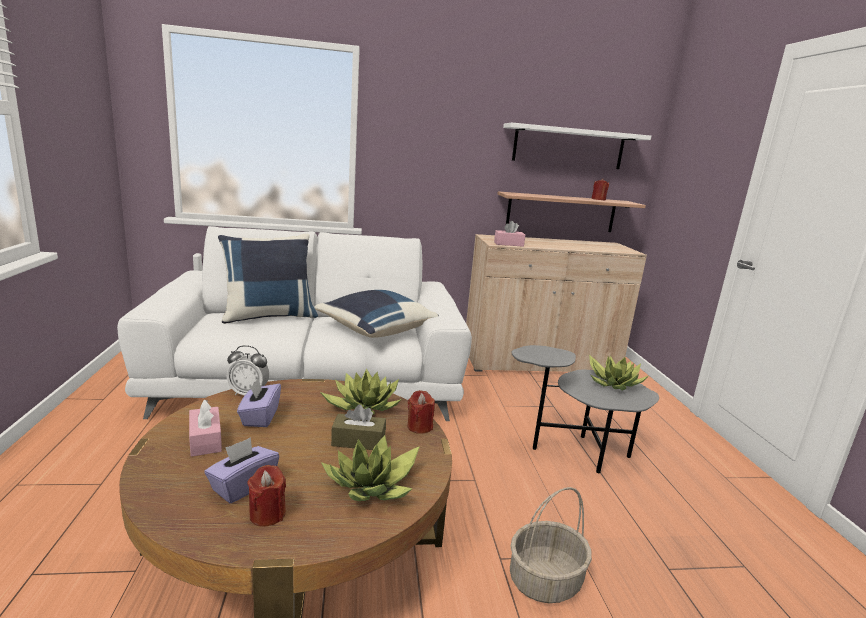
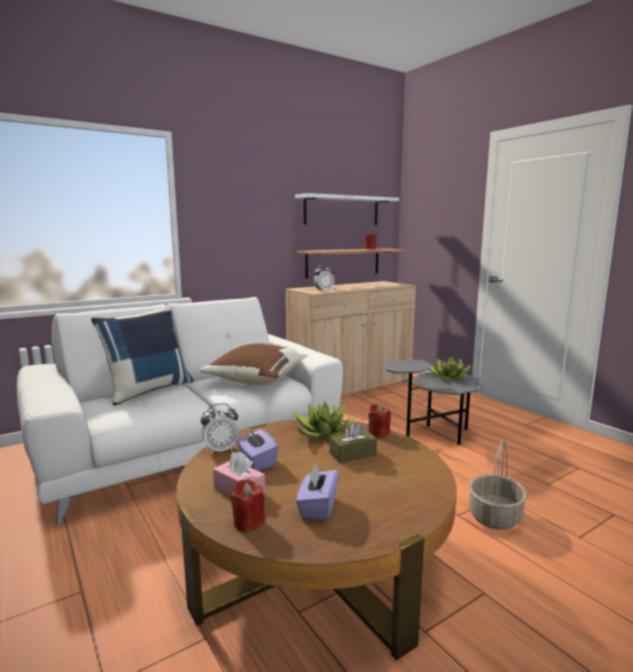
camera: 25 degrees left, 5 degrees down
red candle [247,465,286,527] -> red candle moved to [231,479,265,532]
blue pillow [314,290,439,338] -> brown pillow [200,344,307,385]
potted plant [321,435,420,501] -> none
pink tissue box [494,221,525,247] -> alarm clock [314,264,334,292]

